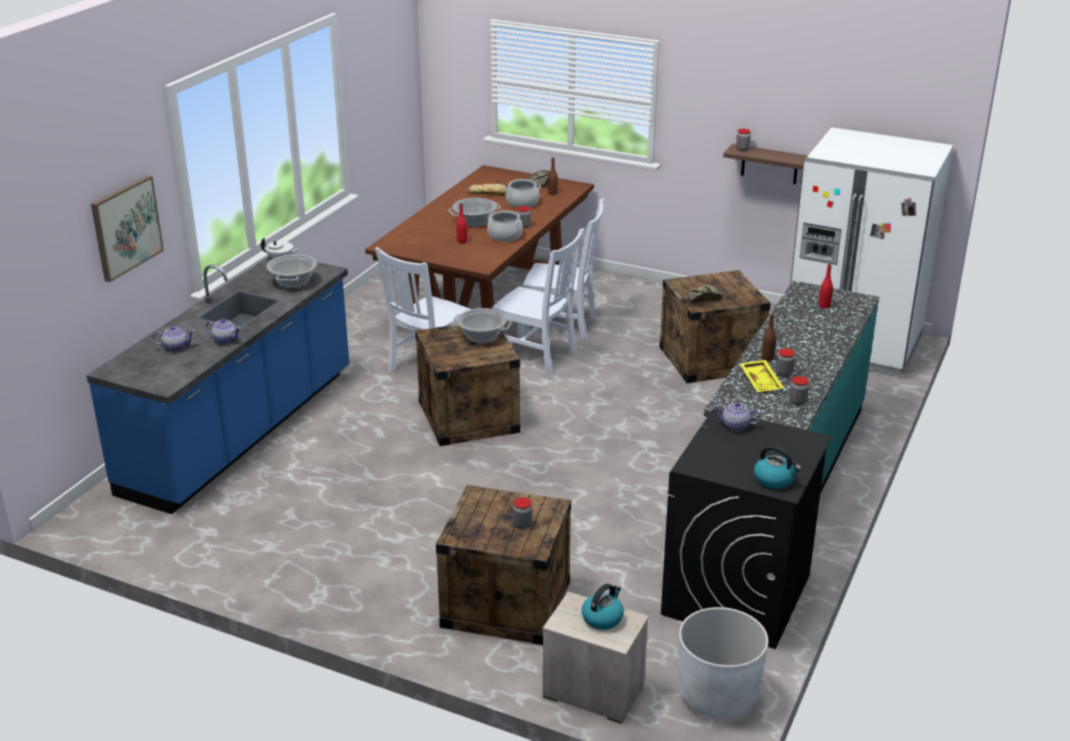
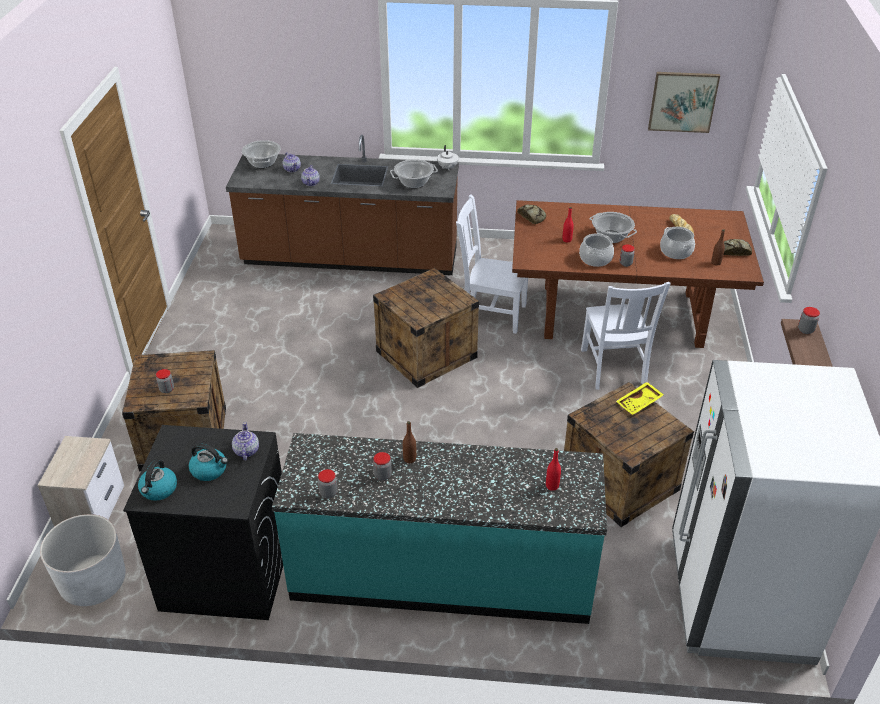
camera: 70 degrees right, 10 degrees up
blue counter [86,256,349,514] -> brown counter [226,135,459,275]
picture [91,175,164,282] -> picture moved to [648,72,720,133]
cooking pot [452,308,512,343] -> cooking pot moved to [242,140,281,168]
white chair [492,228,584,374] -> none
kettle [582,584,624,630] -> kettle moved to [189,443,228,481]
bread [687,285,722,303] -> bread moved to [517,205,546,224]
yellow tray [740,360,784,393] -> yellow tray moved to [616,382,664,415]

